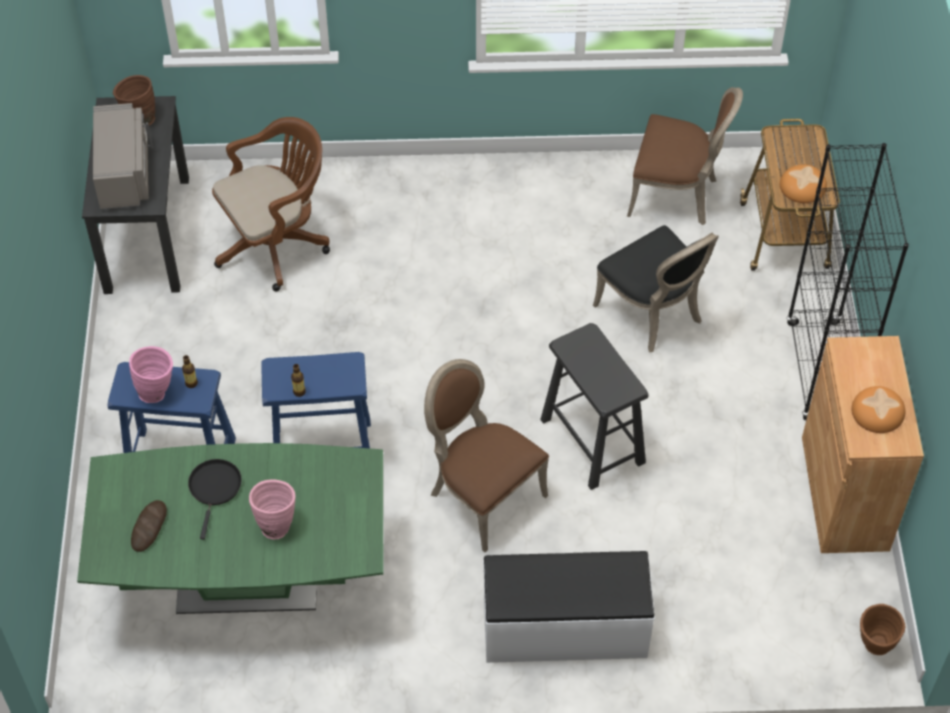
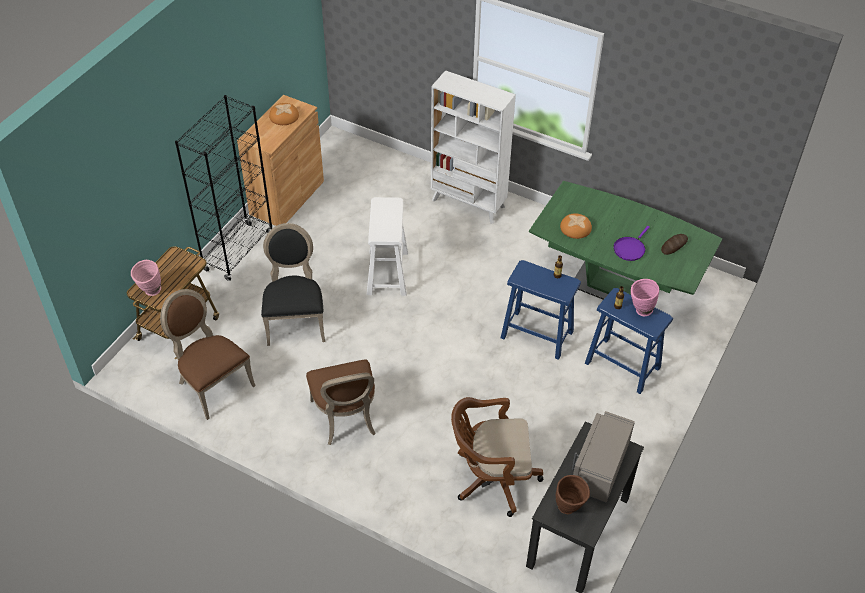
camera: 150 degrees left, 5 degrees down
black frying pan [188,459,242,539] -> purple frying pan [613,226,650,261]
pink vase [249,479,295,539] -> pink vase moved to [131,260,161,296]
brown chair [424,359,549,552] -> brown chair moved to [306,359,376,445]
white bench [483,551,655,663] -> white bookcase [431,70,516,224]
black stool [540,323,649,490] -> white stool [367,197,408,296]
bread [780,164,827,203] -> bread moved to [560,213,592,239]
brown vase [860,604,905,655] -> none

